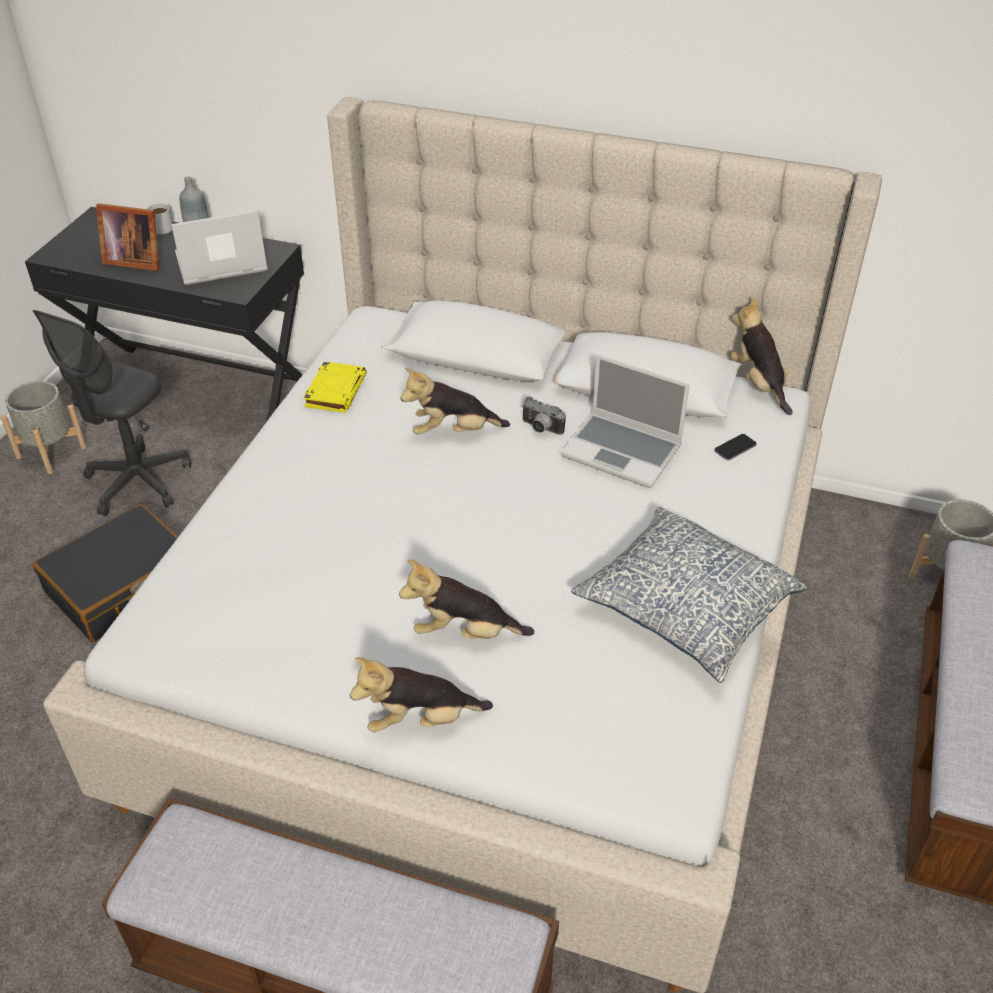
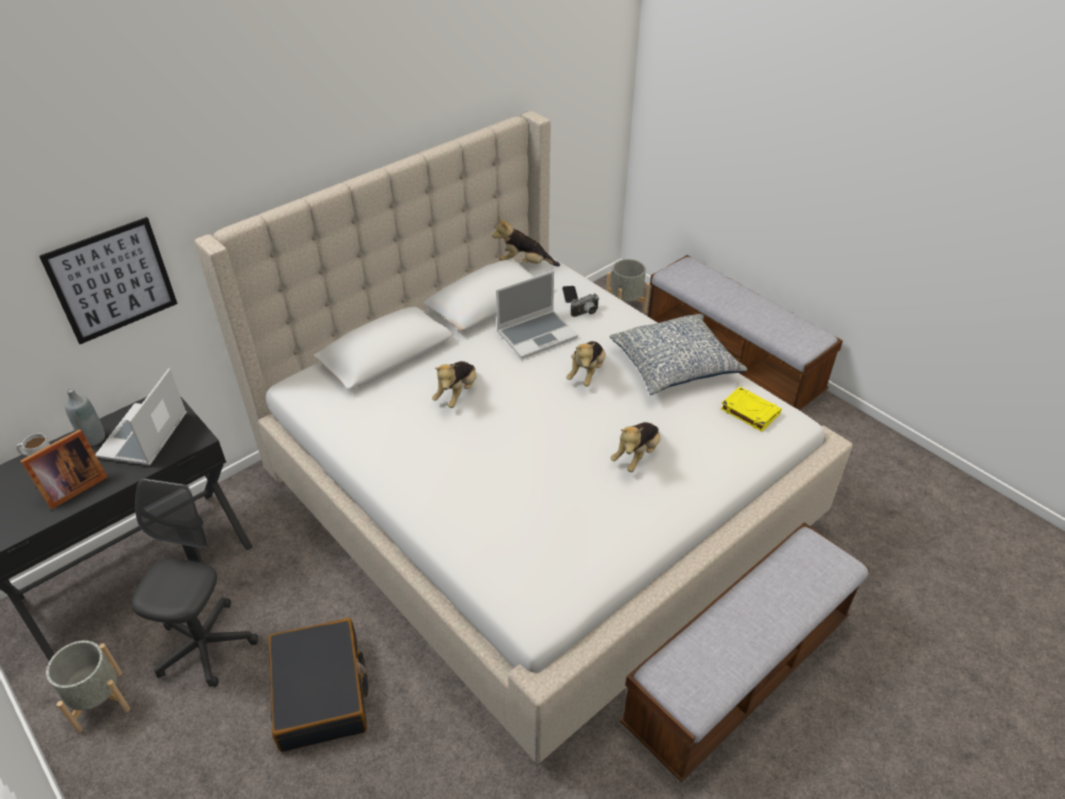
camera: 60 degrees left, 0 degrees up
grey office chair [33,310,191,516] -> grey office chair turned 135 degrees counterclockwise [131,478,258,687]
yellow book [303,361,366,413] -> yellow book moved to [720,386,782,432]
plush toy [350,657,493,732] -> plush toy moved to [566,341,606,387]
camera [522,396,566,435] -> camera moved to [571,293,599,317]
none -> picture [39,217,178,344]

